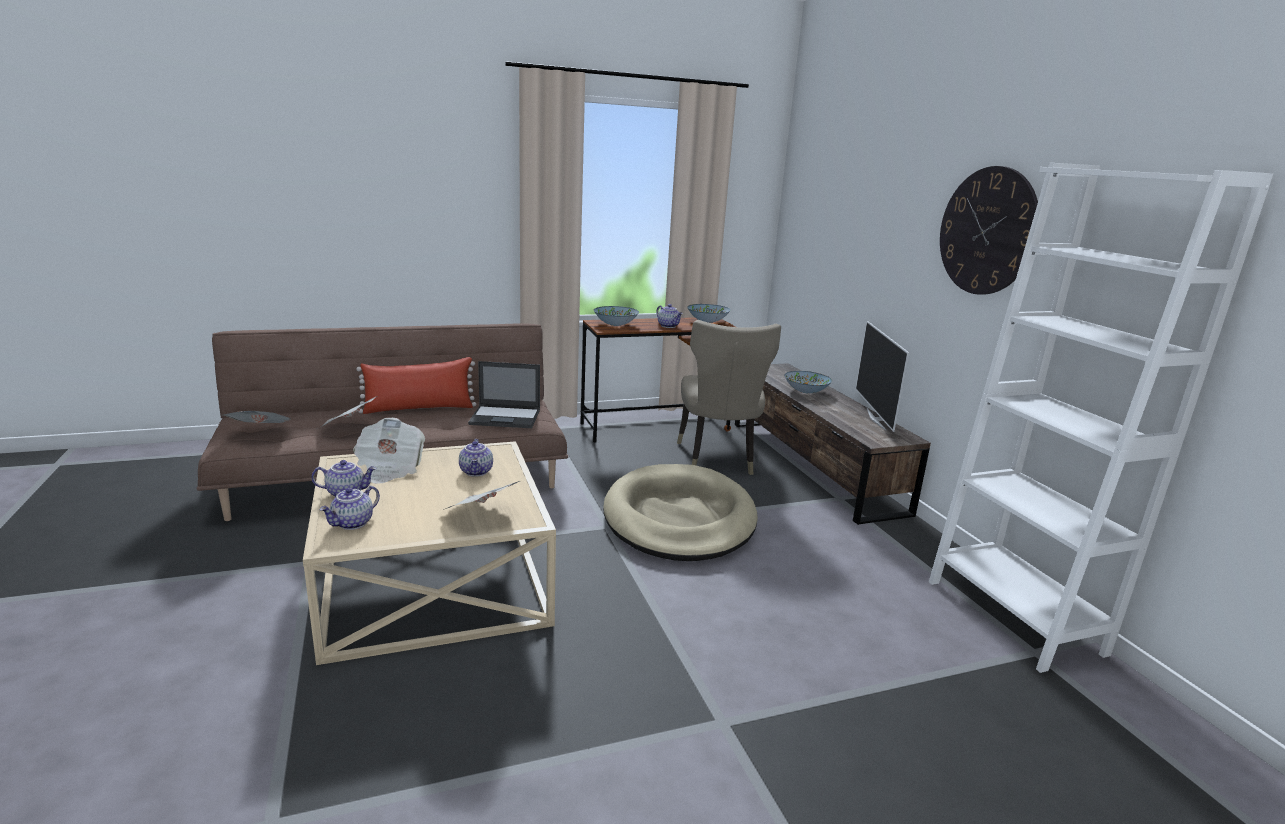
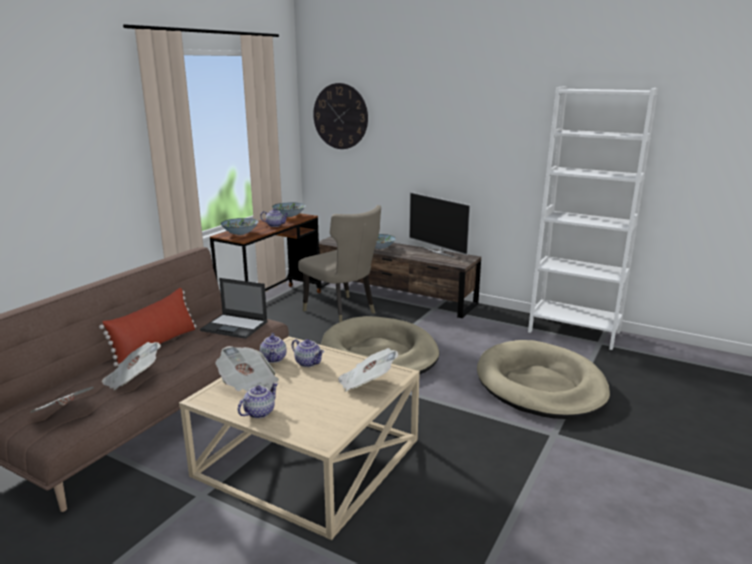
camera: 40 degrees left, 0 degrees up
teapot [319,486,380,530] -> teapot moved to [260,333,287,363]
laptop [468,361,540,428] -> laptop turned 60 degrees clockwise [200,278,268,339]
wall clock [940,166,1038,295] -> wall clock moved to [313,83,368,149]
none -> beige dog bed [477,340,610,419]

